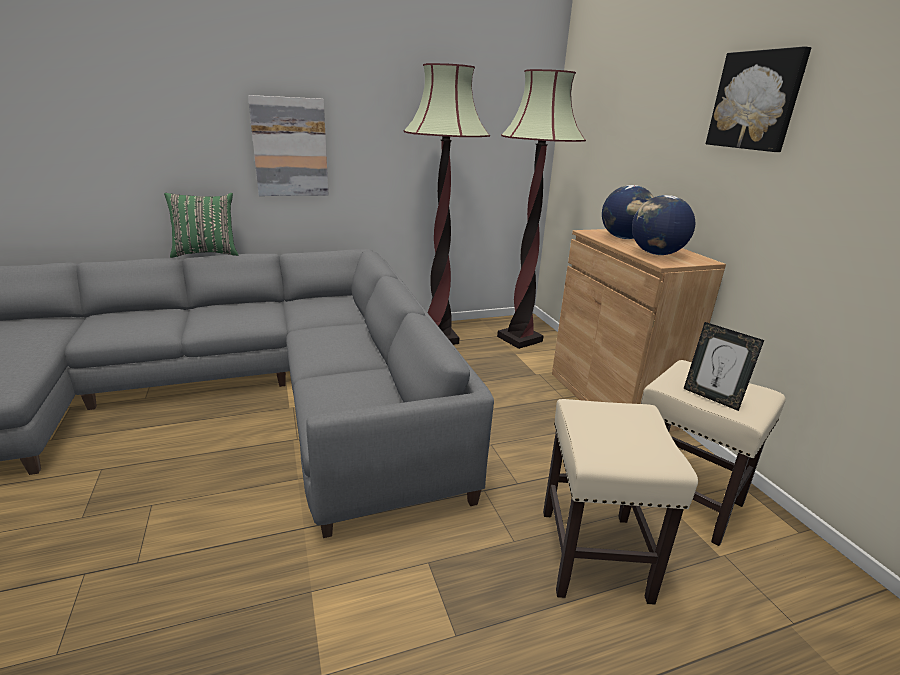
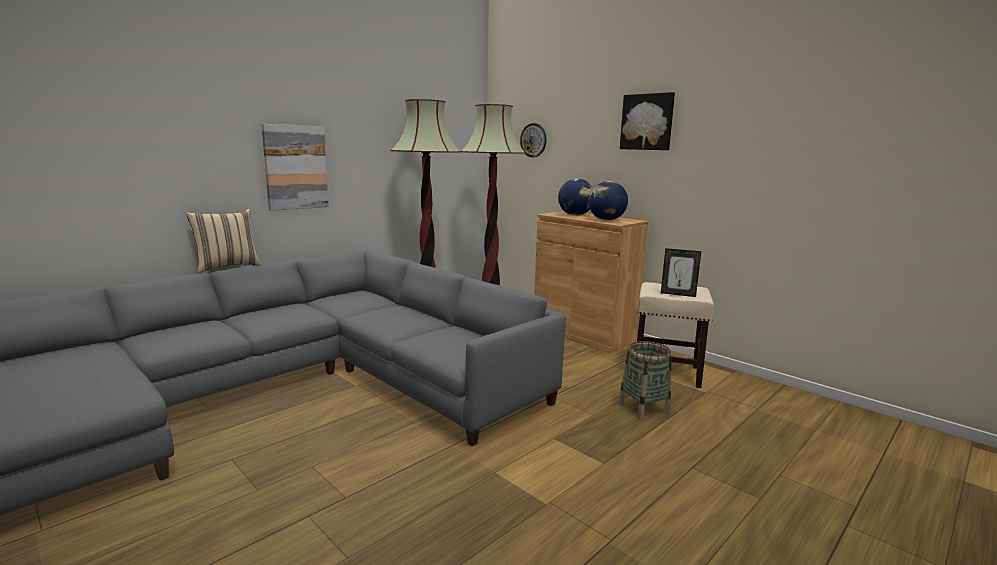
camera: 25 degrees left, 10 degrees down
green pillow [164,193,238,258] -> beige pillow [186,209,262,273]
beige stool [543,399,698,604] -> basket [618,341,672,420]
none -> wall clock [520,123,547,157]

